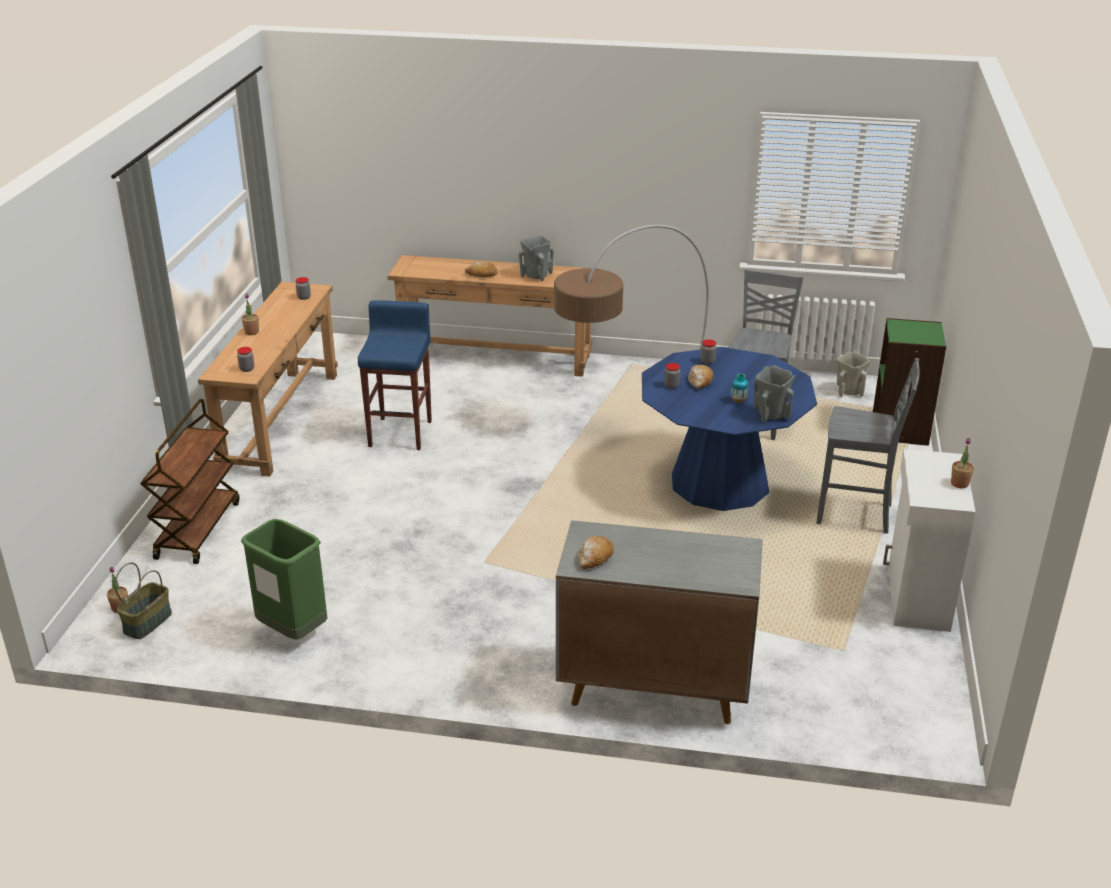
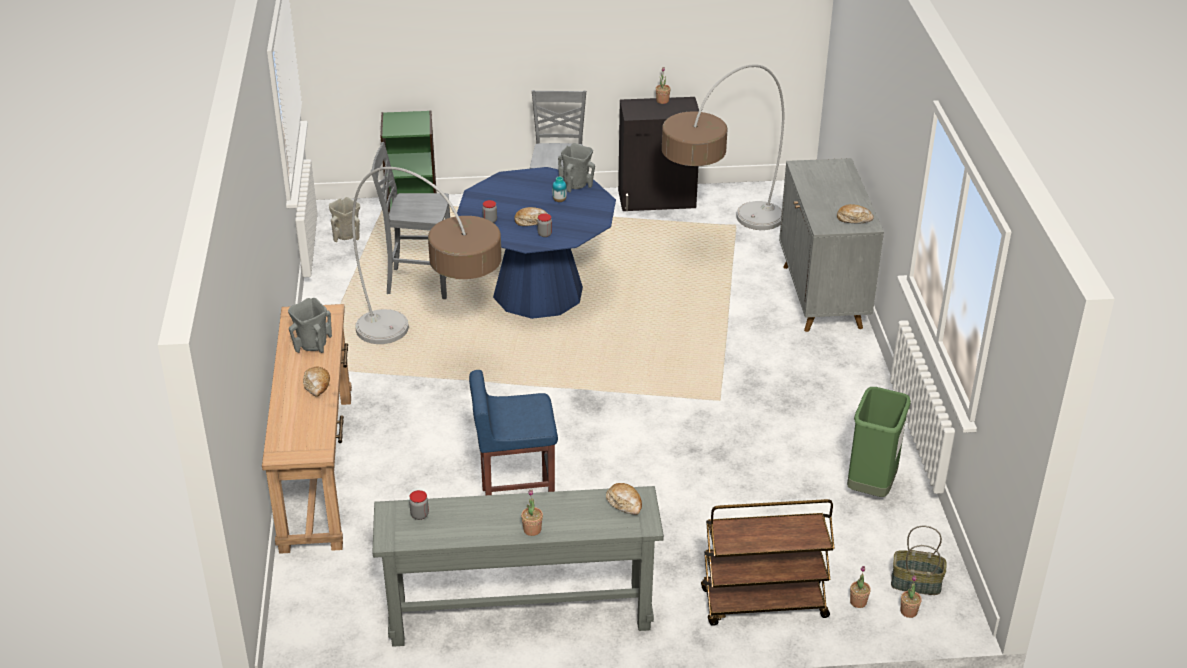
camera: 105 degrees left, 5 degrees up
brown console table [198,282,338,477] -> grey console table [372,486,664,647]
jar [237,347,254,372] -> bread [606,483,642,515]
white cabinet [883,449,975,632] -> black cabinet [618,97,699,211]
none -> floor lamp [662,64,784,230]
none -> potted plant [850,566,871,608]

